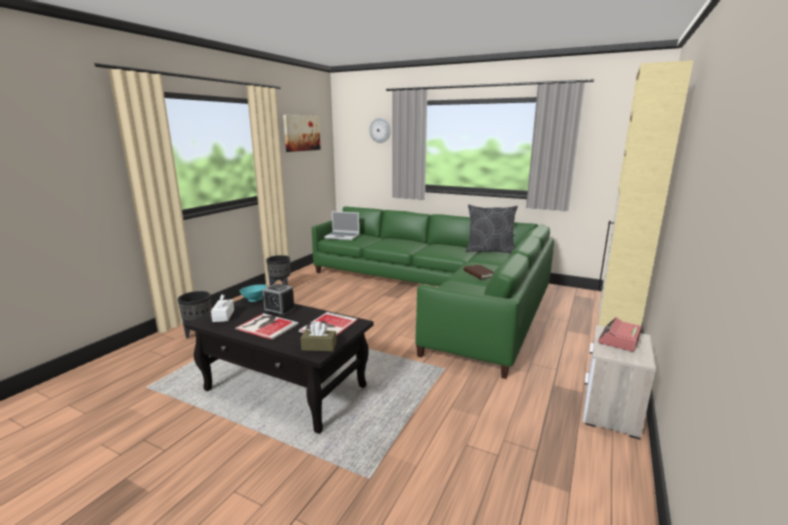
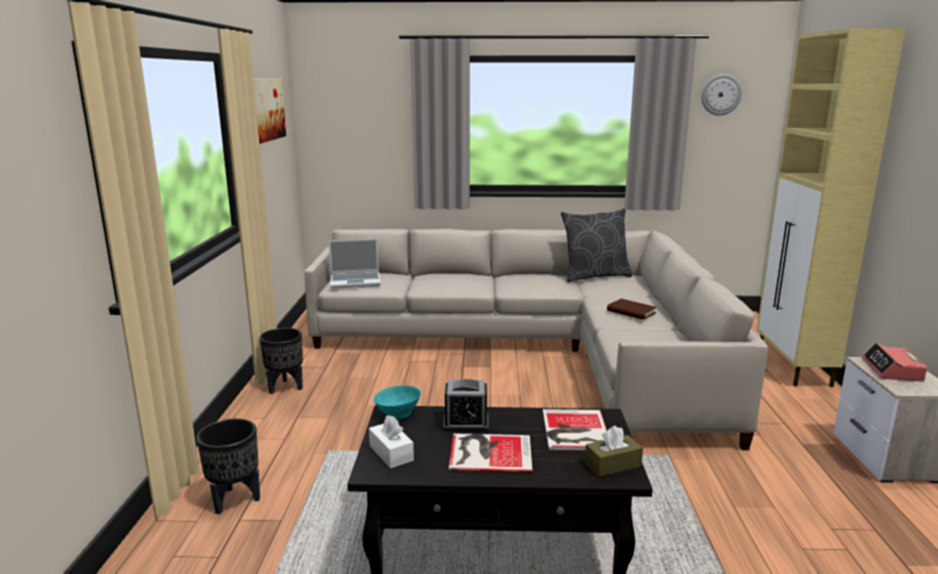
camera: 25 degrees left, 0 degrees up
green sofa [312,207,554,379] -> beige sofa [304,229,768,450]
wall clock [369,118,391,143] -> wall clock moved to [701,74,742,116]

